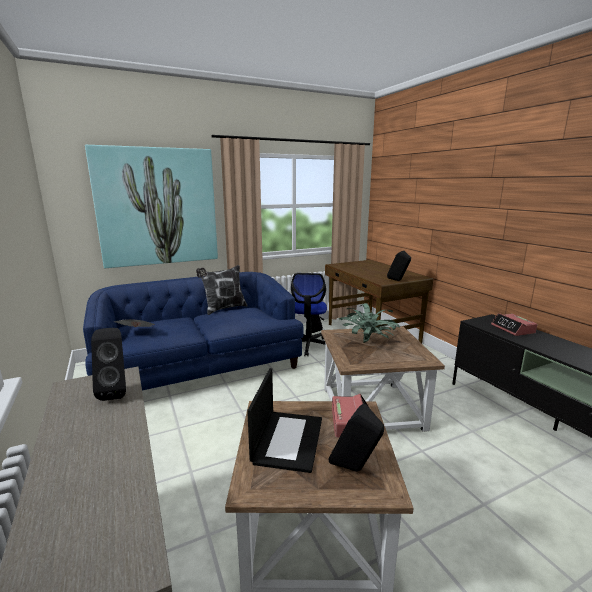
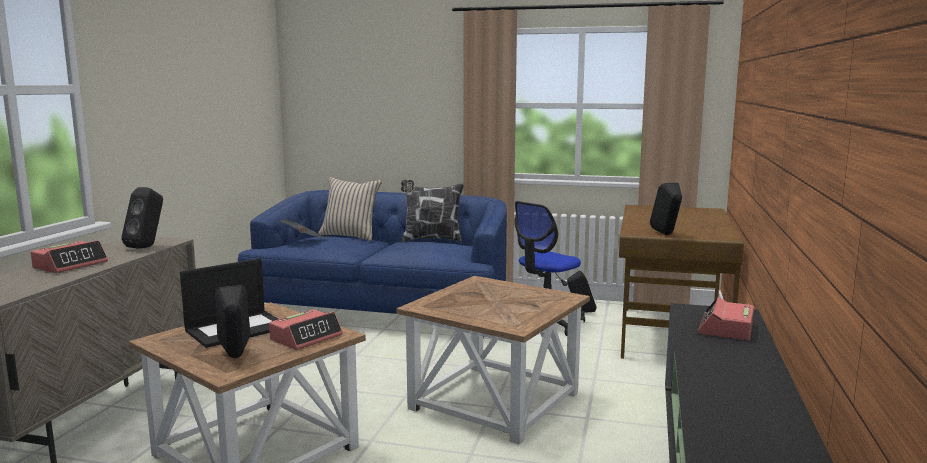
camera: 40 degrees right, 5 degrees down
picture [85,145,218,268] -> none
potted plant [339,303,400,343] -> none
none -> alarm clock [31,240,108,273]
none -> beige pillow [318,177,382,241]

